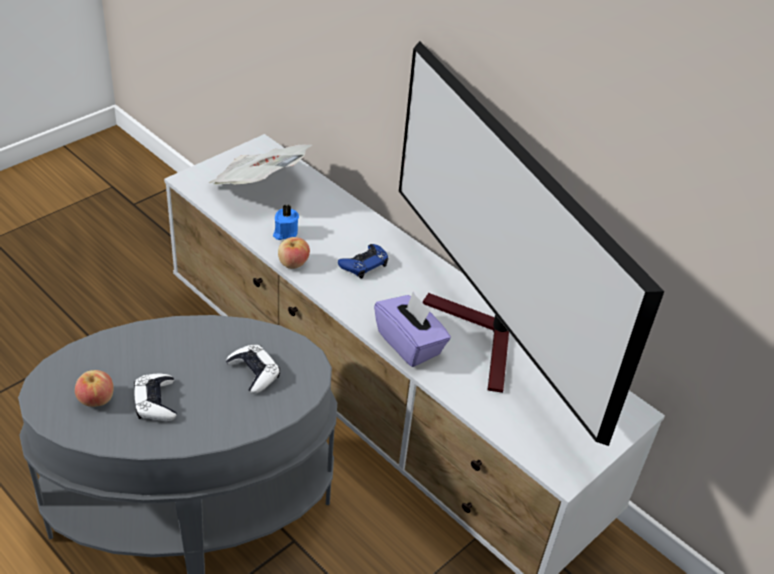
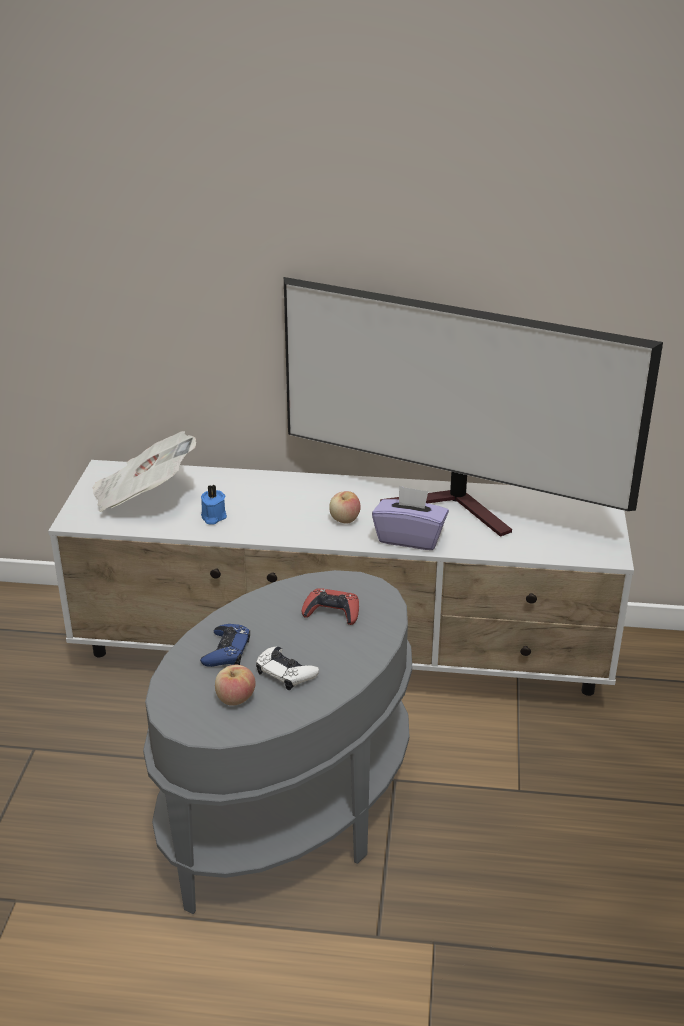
camera: 35 degrees left, 10 degrees down
white game controller [226,345,280,394] -> red game controller [302,588,359,625]
apple [278,237,310,269] -> apple moved to [329,491,361,524]
blue game controller [338,244,388,279] -> blue game controller moved to [200,624,250,667]

